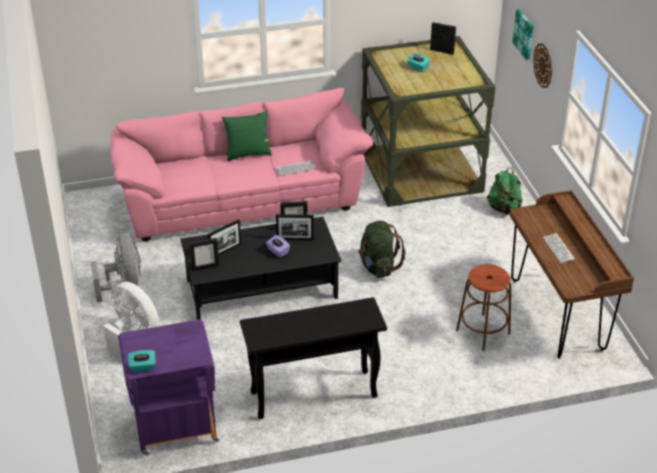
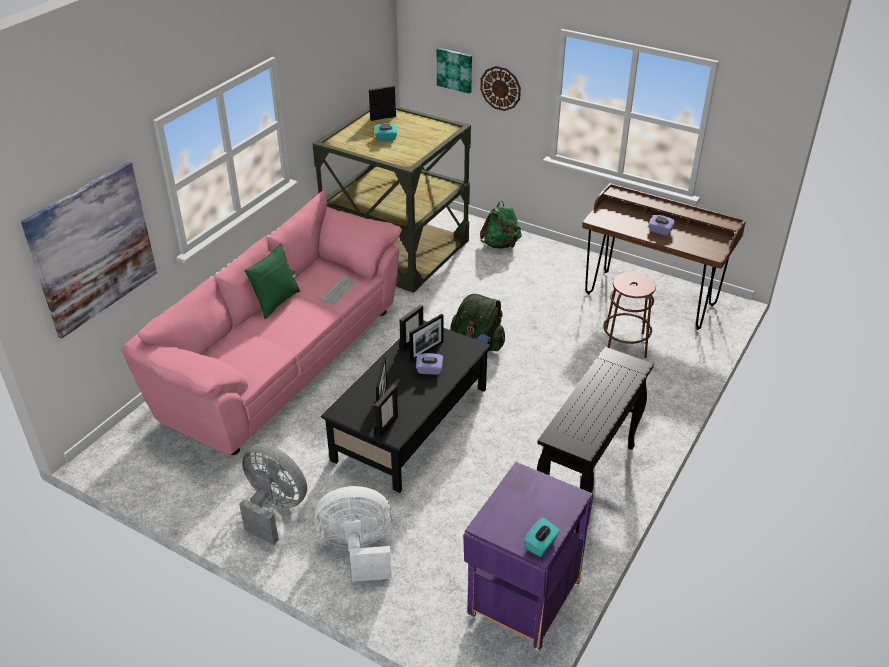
camera: 45 degrees left, 0 degrees up
keyboard [543,233,575,263] -> purple tissue box [649,215,675,236]
none -> picture [21,162,157,339]

